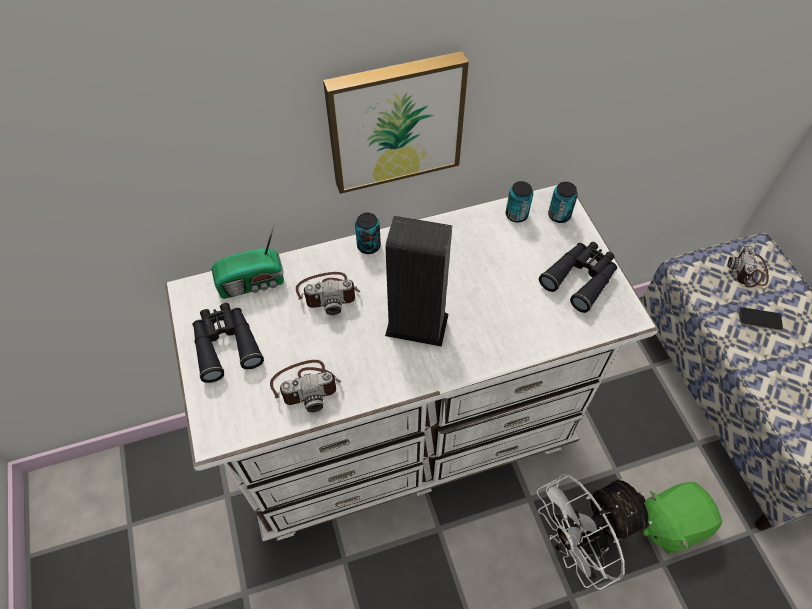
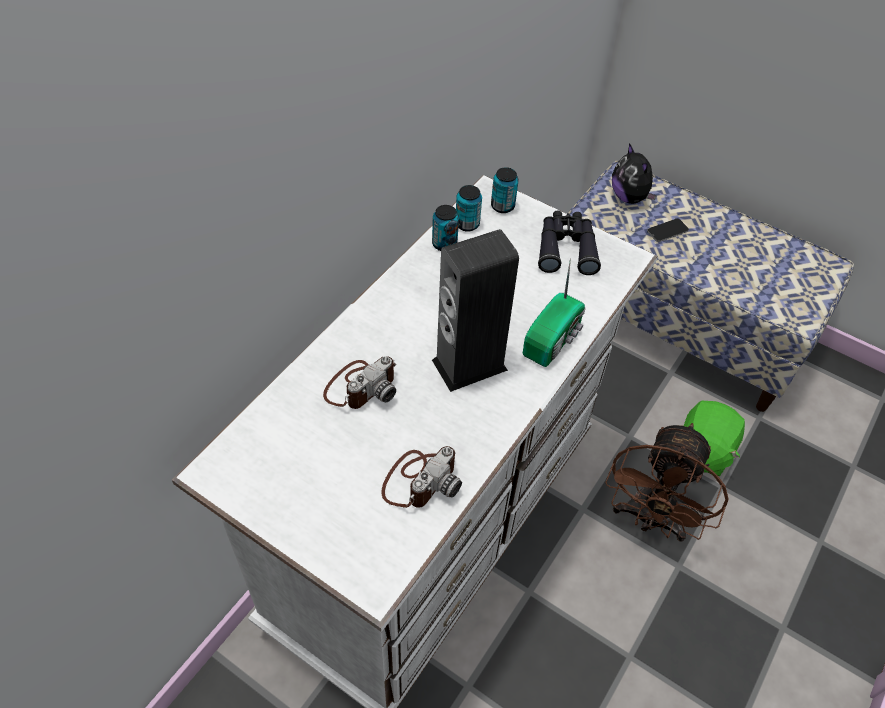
camera: 40 degrees left, 5 degrees down
black binoculars [193,303,264,383] -> none
radio [212,223,284,299] -> radio moved to [523,258,585,367]
picture [323,51,469,194] -> none
can [355,213,381,254] -> can moved to [432,205,459,251]
white fan [536,474,652,590] -> brown fan [605,423,729,542]
camera [727,246,769,288] -> plush toy [612,143,657,204]

